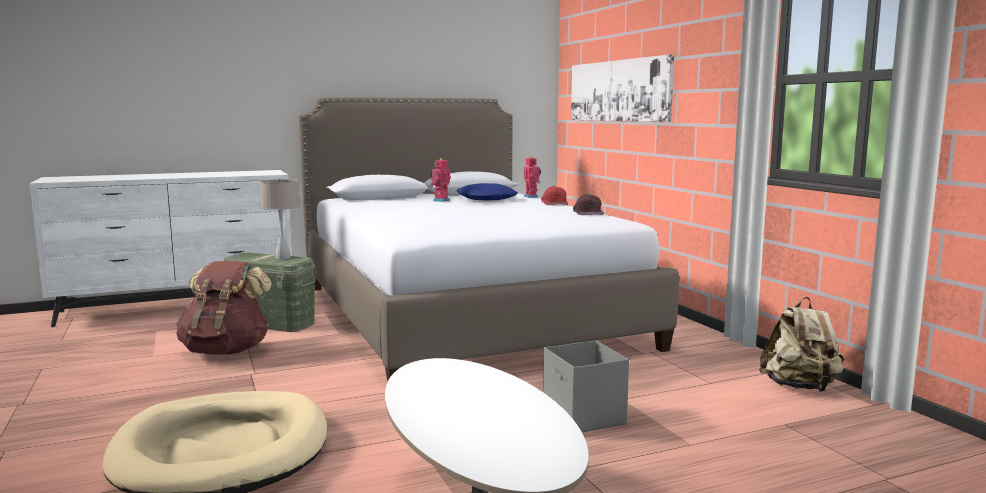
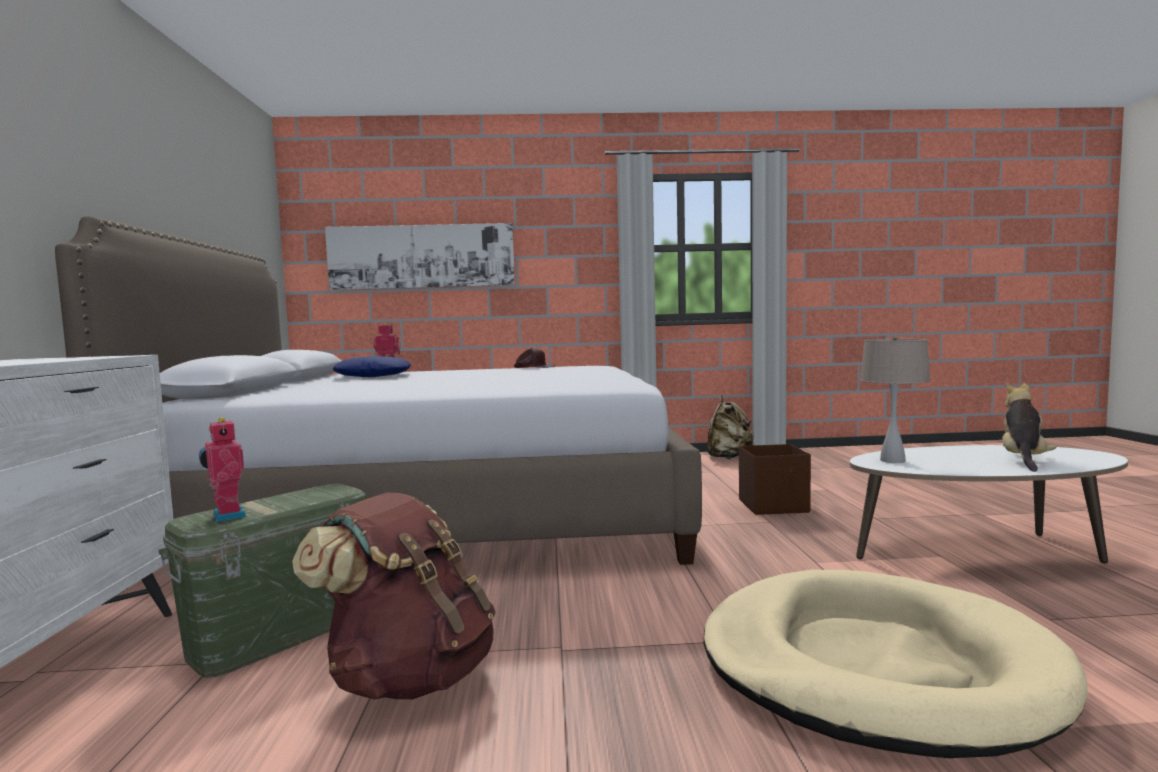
camera: 70 degrees left, 5 degrees down
beige table lamp [260,179,301,259] -> beige table lamp moved to [860,336,931,463]
toy robot [430,158,451,202] -> toy robot moved to [199,417,247,522]
red cap [541,186,568,205] -> none
grey storage box [543,340,629,432] -> brown storage box [739,444,811,515]
none -> plush toy [1002,382,1056,472]

